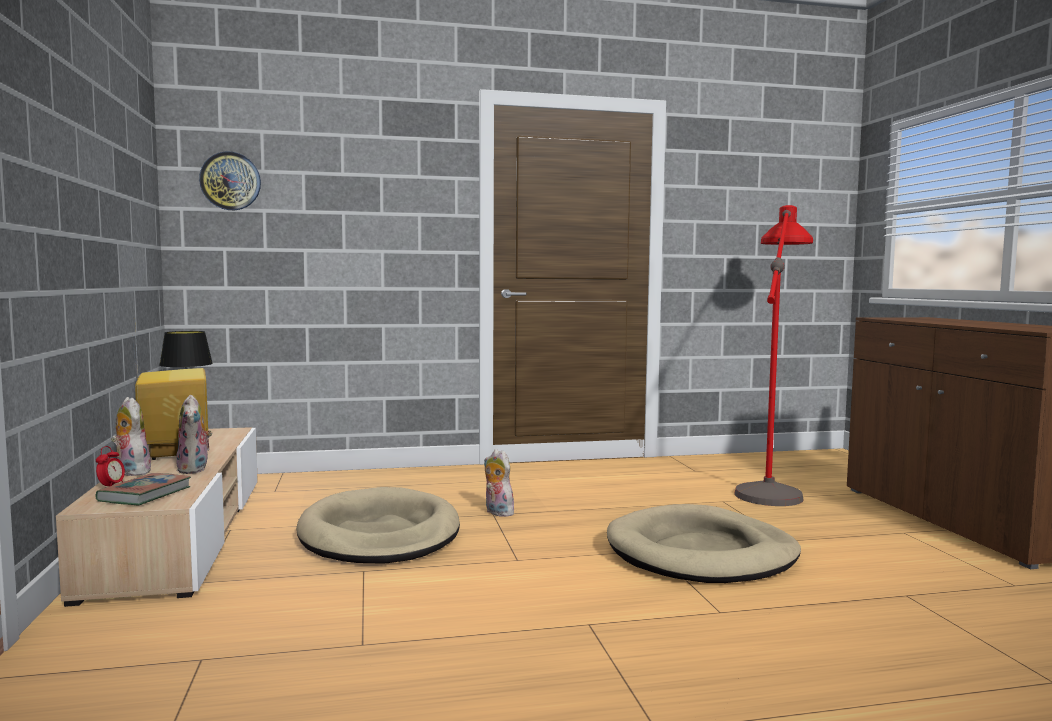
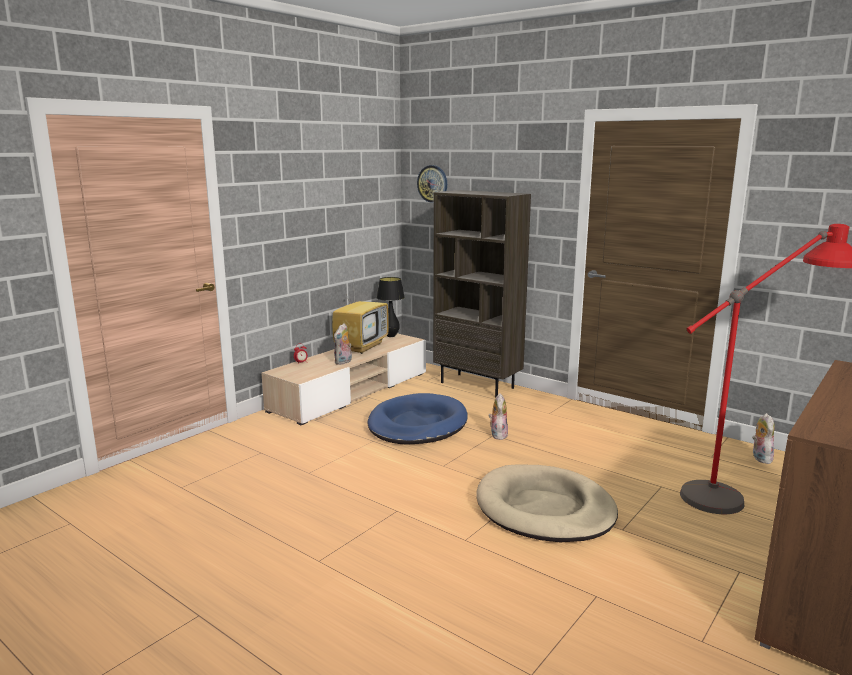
camera: 50 degrees right, 10 degrees up
book [95,473,191,505] -> none
plush toy [111,397,151,476] -> plush toy moved to [752,413,775,464]
beige dog bed [296,487,460,564] -> blue dog bed [367,393,468,445]
none -> brown bookcase [433,190,531,397]

